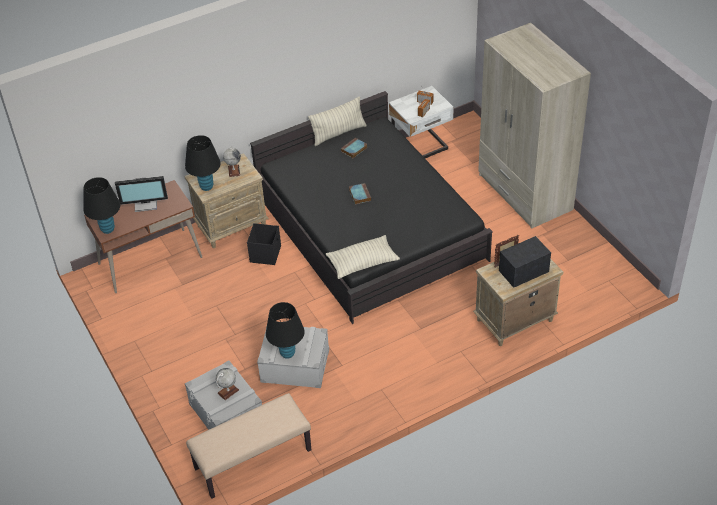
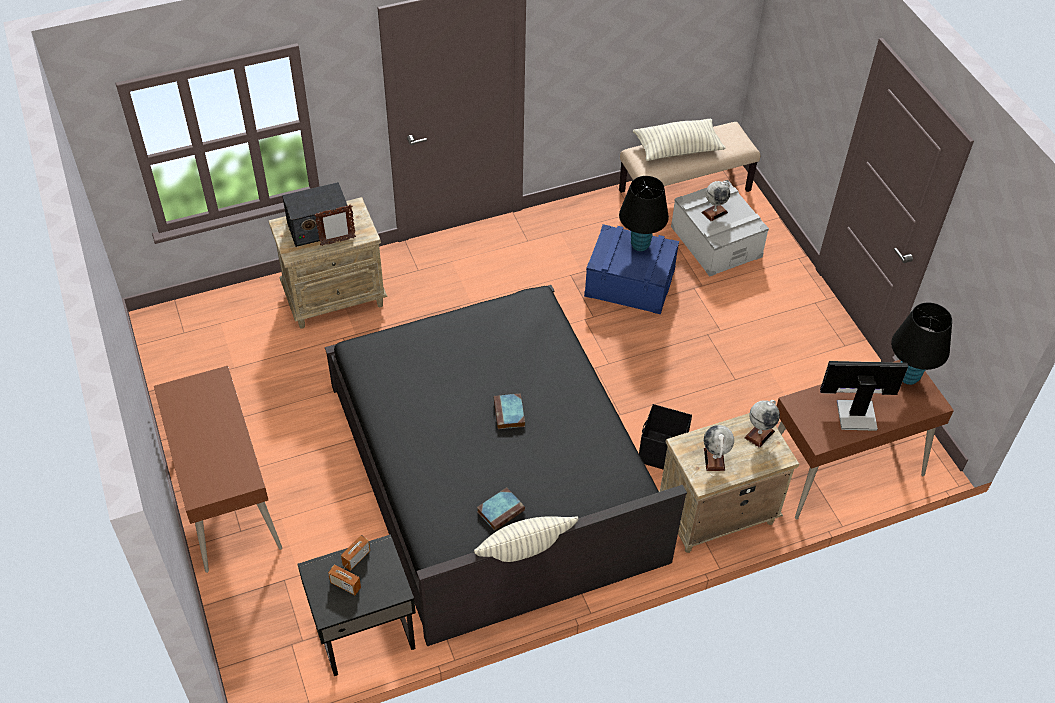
camera: 175 degrees left, 5 degrees up
black table lamp [185,135,221,191] -> globe [744,400,780,448]
grey storage box [257,327,329,388] -> blue storage box [584,224,679,315]
pillow [326,235,400,279] -> pillow moved to [633,119,726,161]
white nightstand [389,86,454,158] -> black nightstand [298,534,416,676]
beige wardrobe [478,23,591,229] -> brown desk [154,366,282,573]

